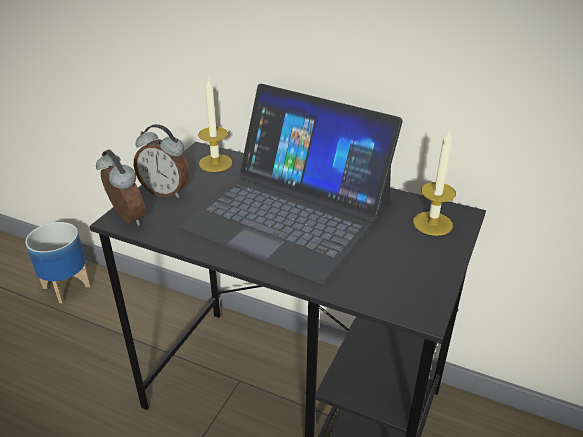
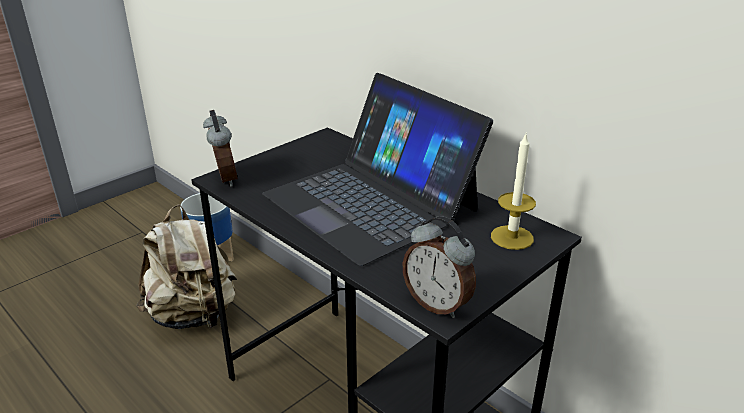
camera: 20 degrees right, 5 degrees down
alarm clock [134,124,190,198] -> alarm clock moved to [403,216,476,318]
candle [198,79,233,172] -> none
none -> beige backpack [136,205,237,329]

